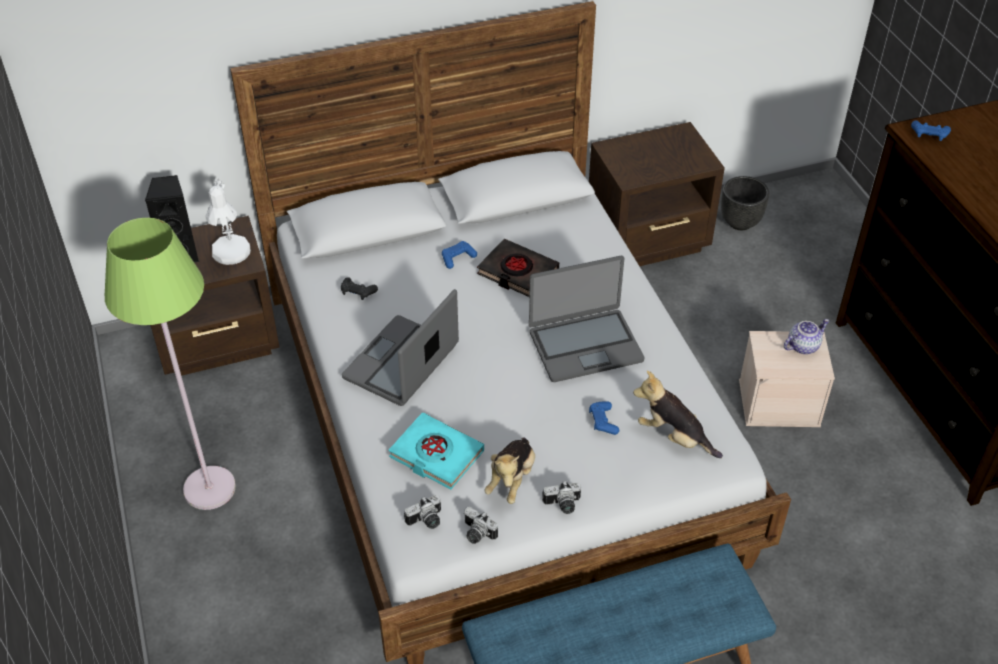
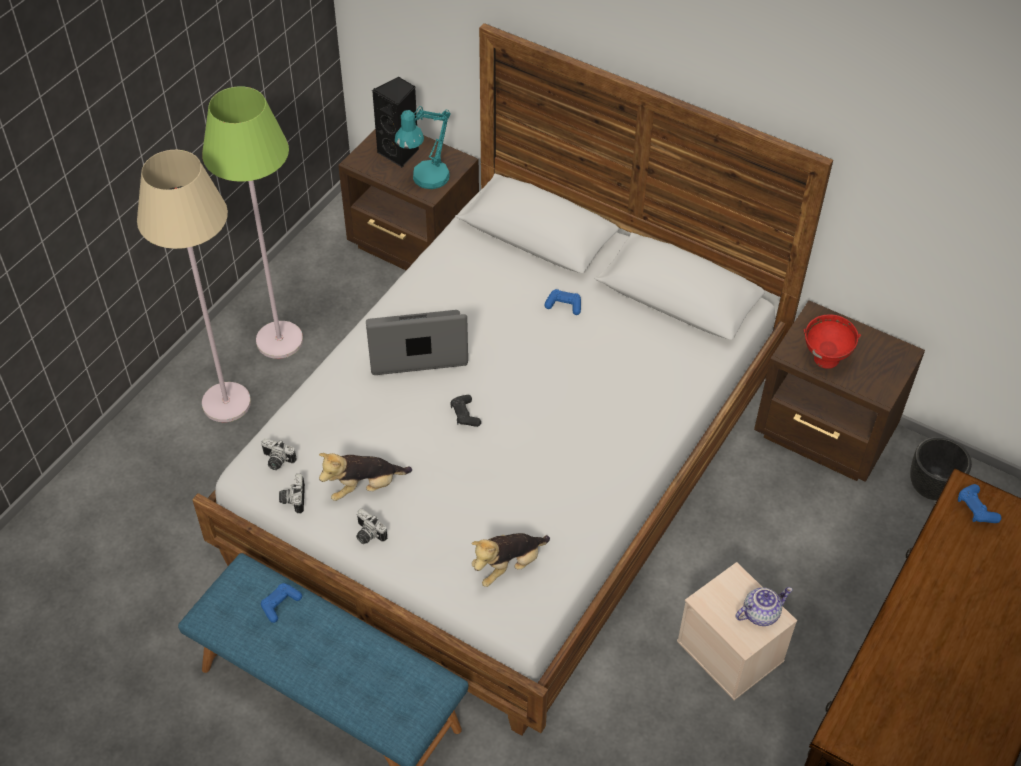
camera: 50 degrees right, 5 degrees up
white table lamp [205,178,251,265] -> turquoise table lamp [395,106,451,189]
black game controller [341,277,378,300] -> black game controller moved to [450,395,481,427]
turquoise book [389,412,484,490] -> none
black book [477,239,559,297] -> none
laptop [529,256,644,382] -> none
blue game controller [589,401,619,435] -> blue game controller moved to [261,583,302,623]
plush toy [633,371,723,458] -> plush toy turned 120 degrees counterclockwise [472,533,550,587]
teapot [784,319,829,354] -> teapot turned 45 degrees counterclockwise [736,587,793,626]
none -> beige floor lamp [137,150,251,422]
none -> red bowl [804,314,861,369]

